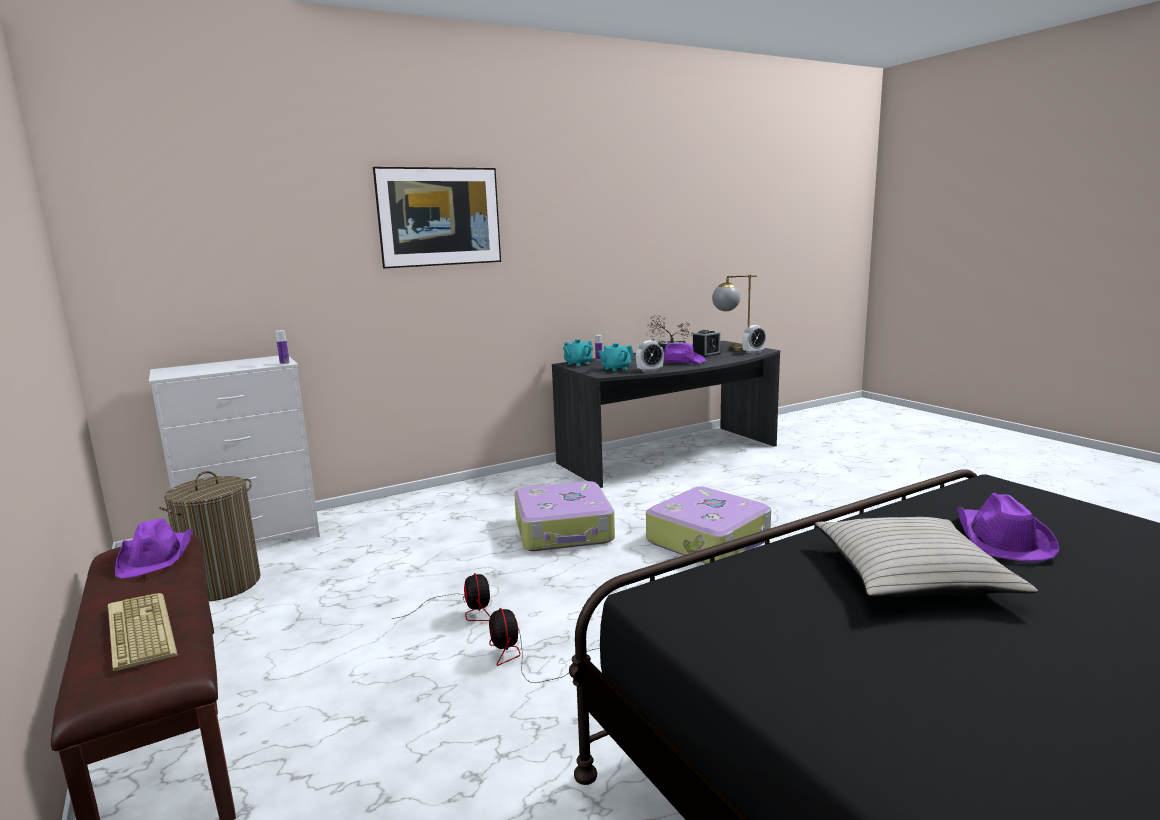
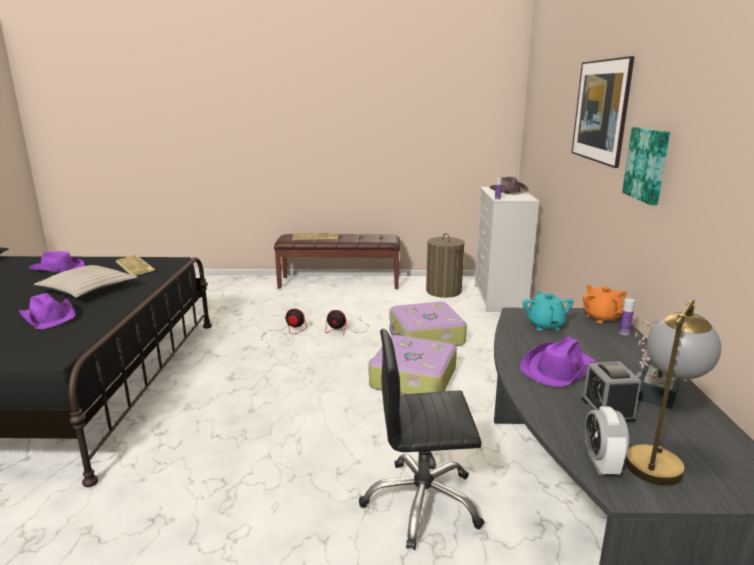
camera: 120 degrees right, 5 degrees up
purple hat [115,519,194,579] -> purple hat moved to [28,251,85,273]
turquoise teapot [563,339,593,366] -> orange teapot [583,285,627,323]
alarm clock [636,340,664,372] -> none
suitcase [646,486,771,564] -> suitcase moved to [389,302,467,346]
none -> keyboard [116,255,155,276]
none -> black office chair [359,329,485,550]
none -> brown hat [489,177,529,195]
none -> picture [622,127,670,205]

